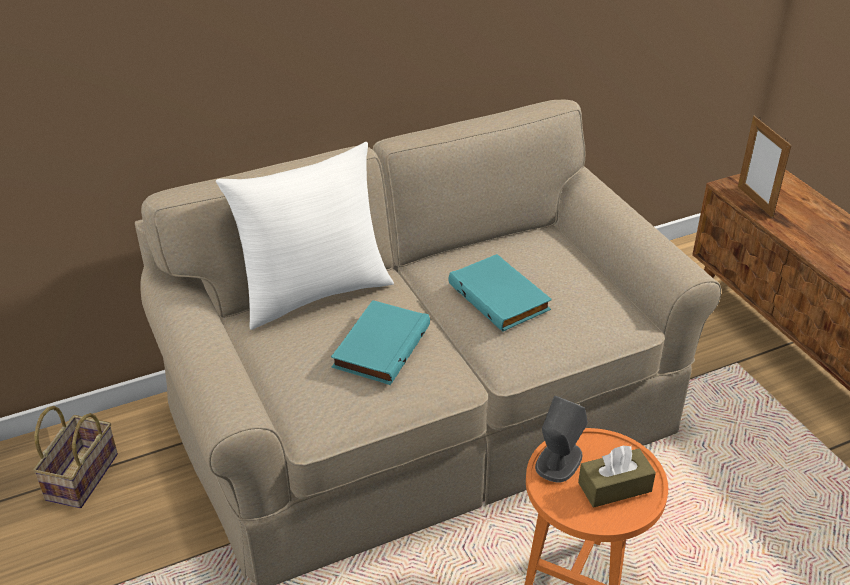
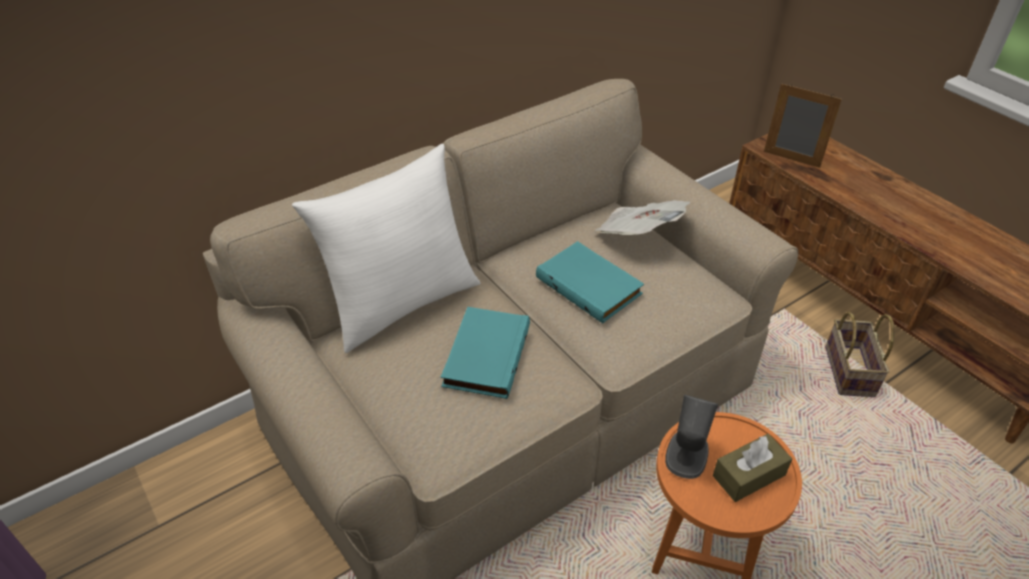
camera: 10 degrees left, 5 degrees up
basket [33,406,118,508] -> basket moved to [825,312,895,397]
picture frame [738,116,792,218] -> picture frame turned 150 degrees clockwise [764,84,842,168]
none -> newspaper [595,200,691,235]

